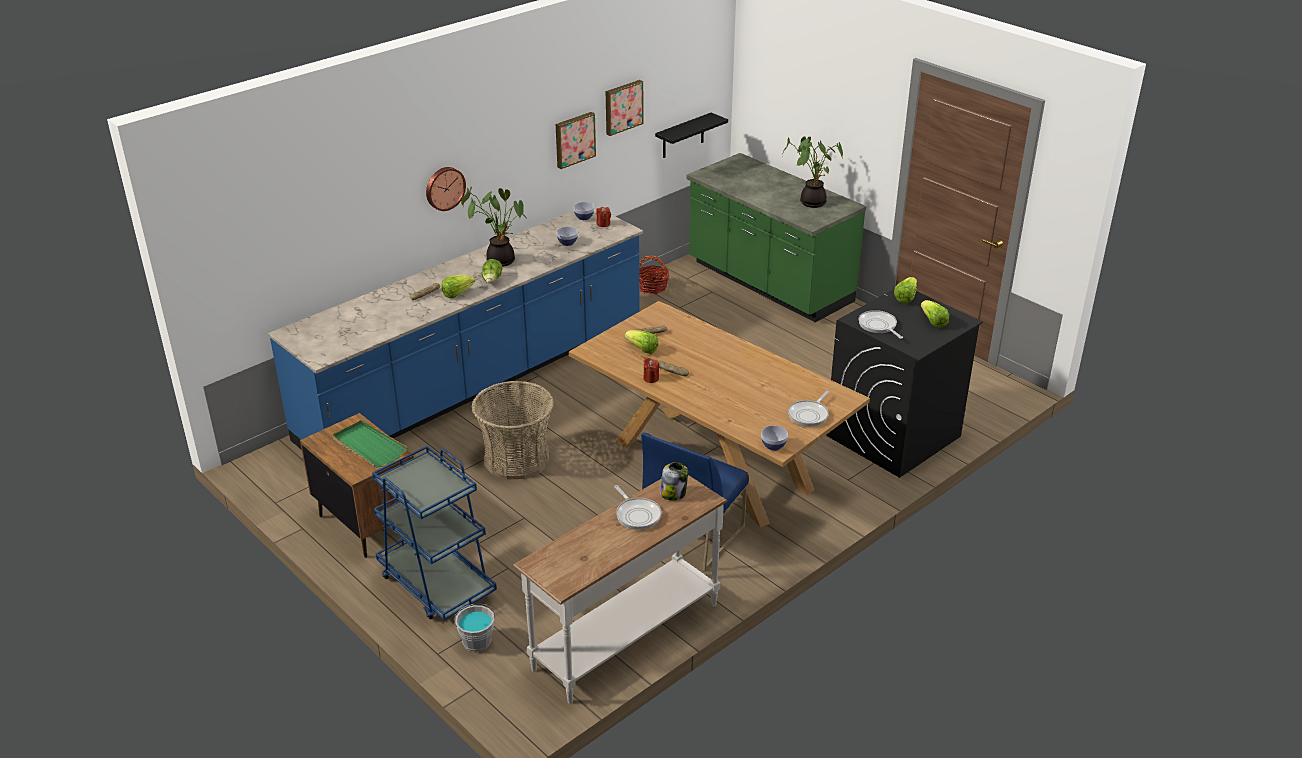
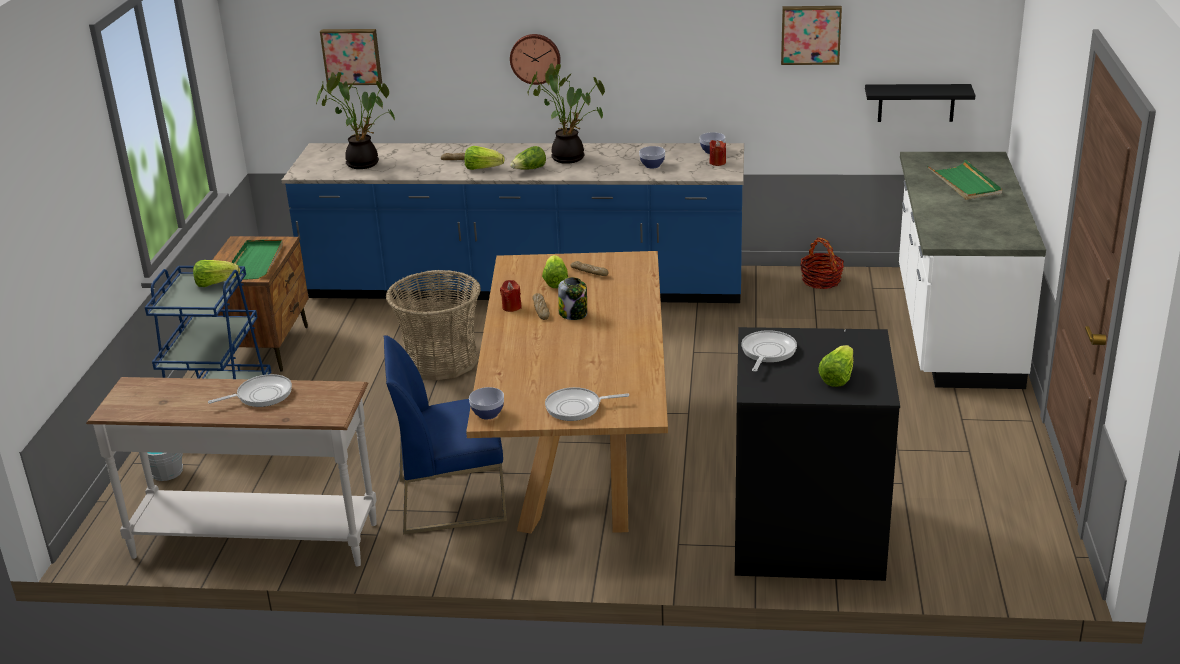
camera: 50 degrees right, 5 degrees down
picture [556,112,596,169] -> picture moved to [320,29,382,85]
frying pan [614,485,662,530] -> frying pan turned 135 degrees counterclockwise [208,374,292,407]
jar [660,462,688,501] -> jar moved to [558,277,587,320]
green counter [686,153,866,322] -> white counter [899,152,1046,389]
potted plant [782,136,843,208] -> potted plant moved to [316,72,395,169]
lettuce [894,277,917,303] -> lettuce moved to [193,260,240,287]
none -> green tray [927,160,1002,200]

